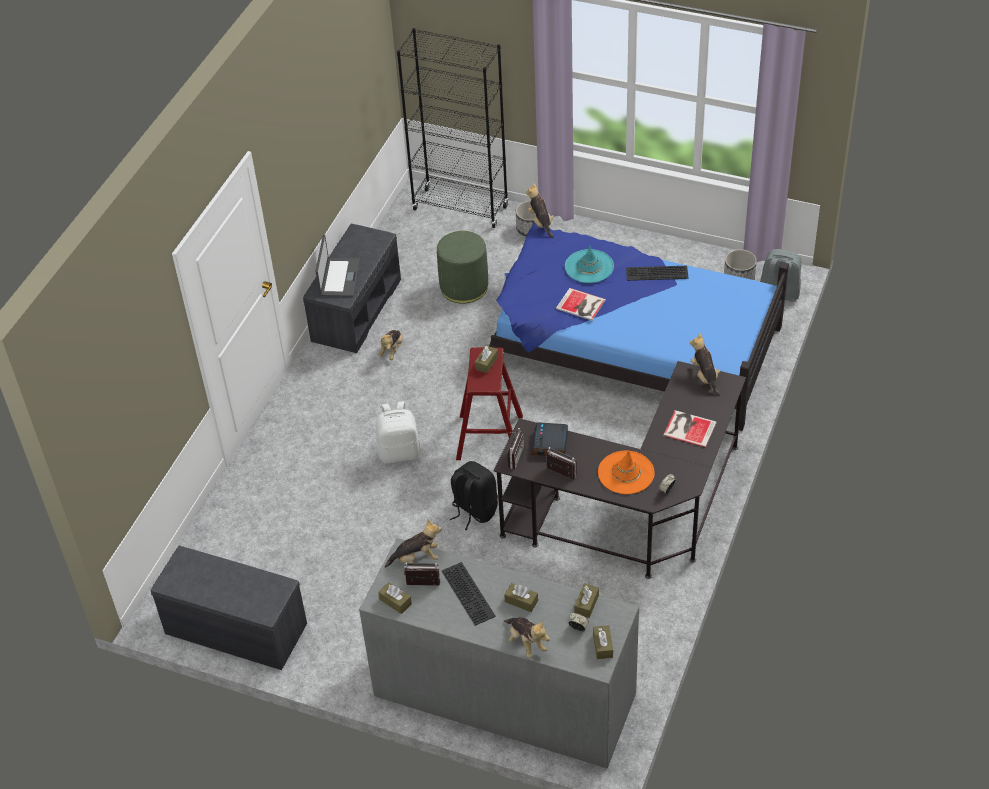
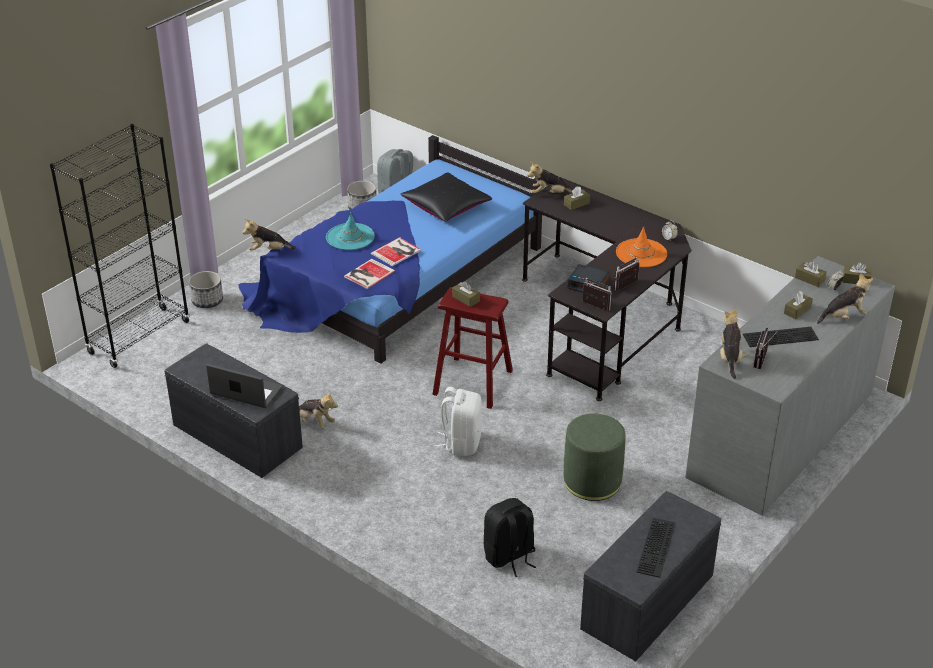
camera: 75 degrees left, 10 degrees down
brown tissue box [378,582,412,614] -> brown tissue box moved to [564,186,590,210]
green ottoman [437,231,488,304] -> green ottoman moved to [564,414,626,501]
black backpack [450,461,498,530] -> black backpack moved to [484,498,536,577]
keyboard [626,266,689,281] -> keyboard moved to [636,518,676,578]
book [663,410,717,448] -> book moved to [344,259,395,289]
none -> black pillow [400,172,492,222]

